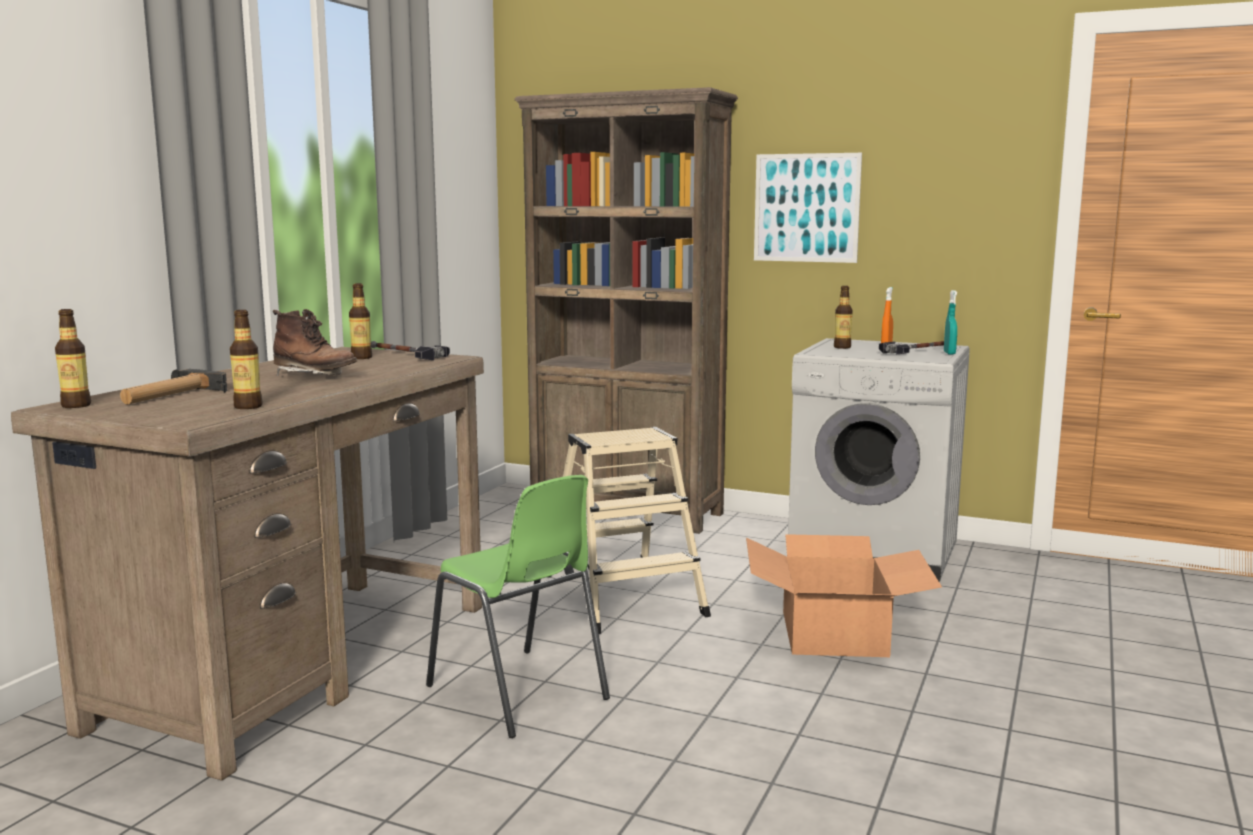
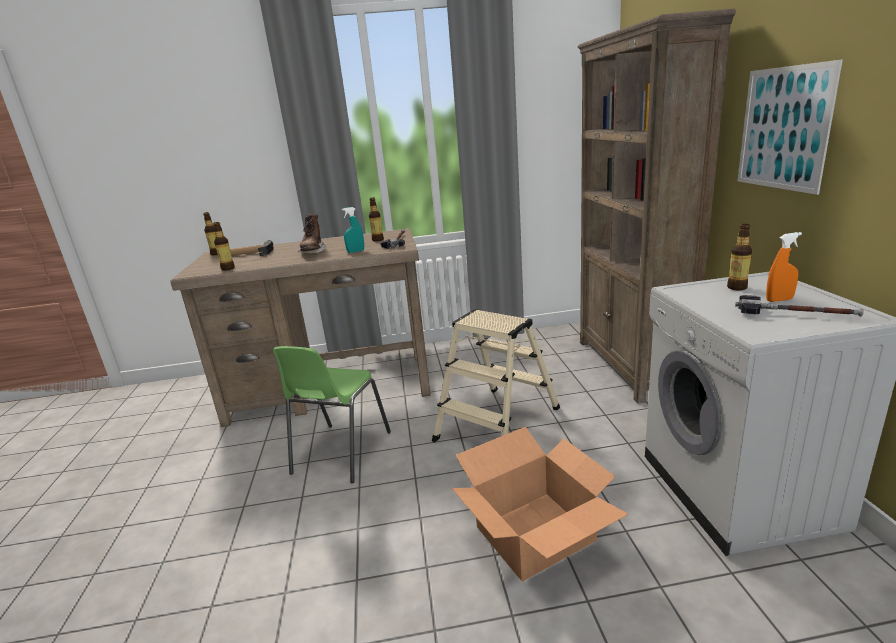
camera: 60 degrees right, 10 degrees up
turquoise spray bottle [944,290,957,355] -> turquoise spray bottle moved to [342,207,364,253]

